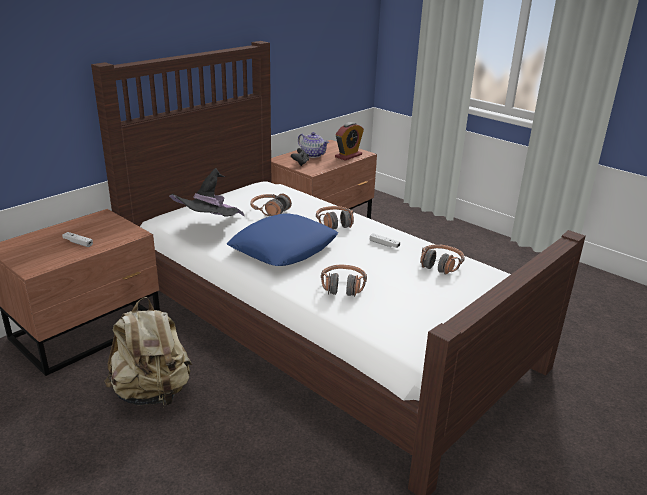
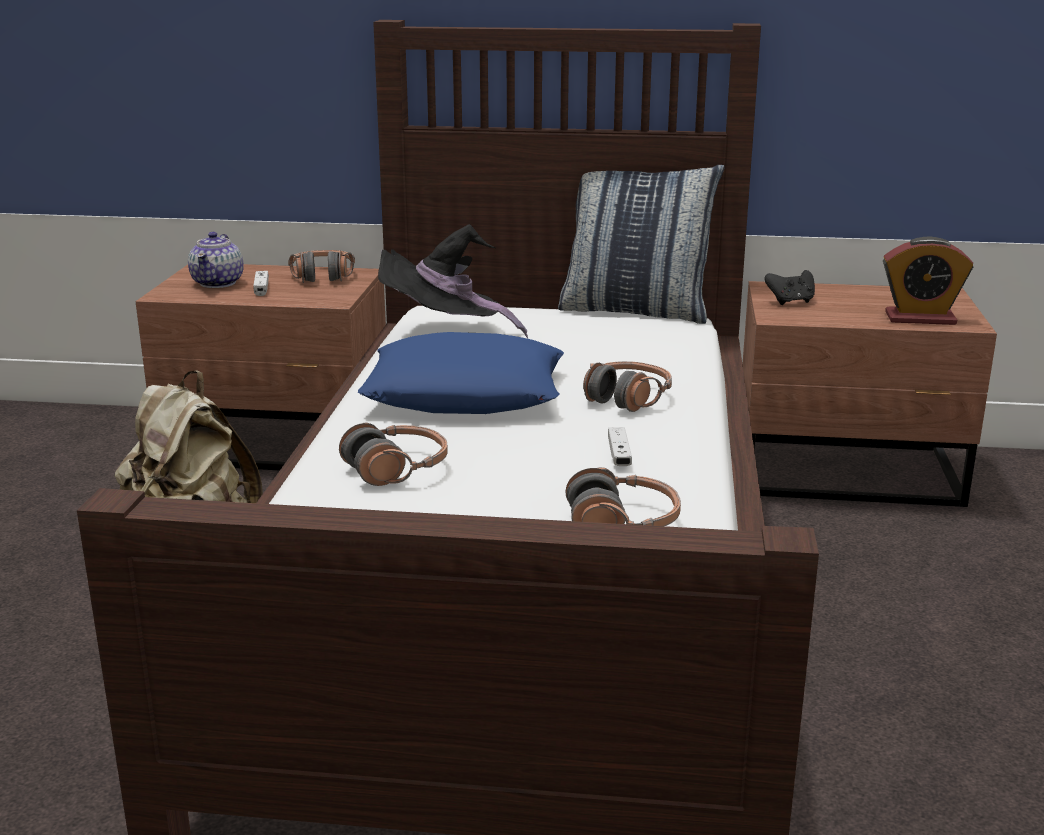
camera: 55 degrees right, 5 degrees down
headphones [251,193,292,216] -> headphones moved to [288,250,355,283]
teapot [298,132,329,158] -> teapot moved to [188,232,244,288]
none -> pillow [558,165,725,324]

